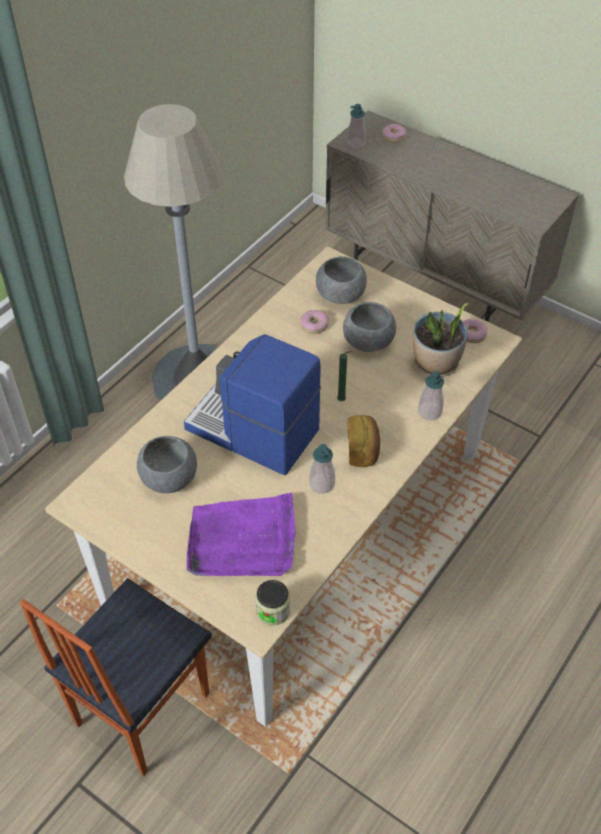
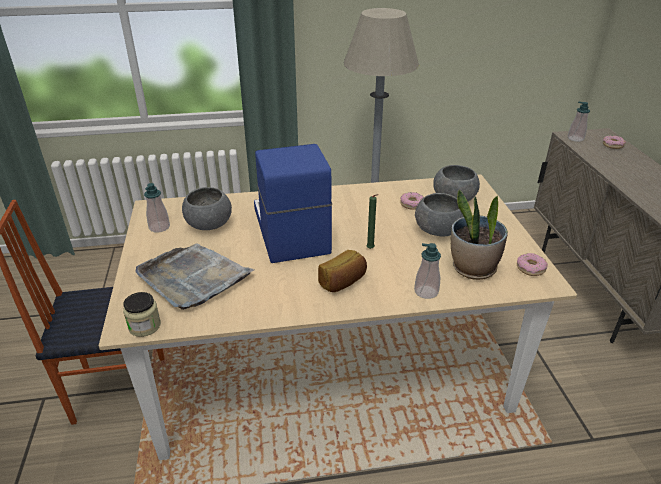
camera: 45 degrees right, 15 degrees down
purple tray [187,493,295,576] -> grey tray [135,243,254,310]
soap dispenser [309,444,335,494] -> soap dispenser moved to [144,183,170,233]

